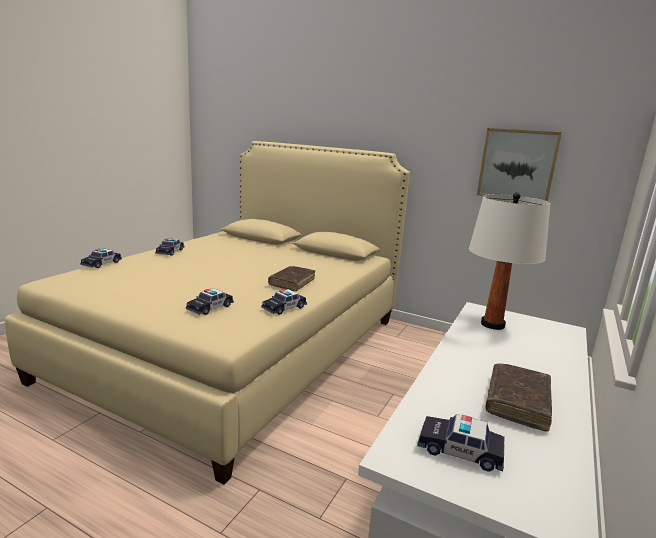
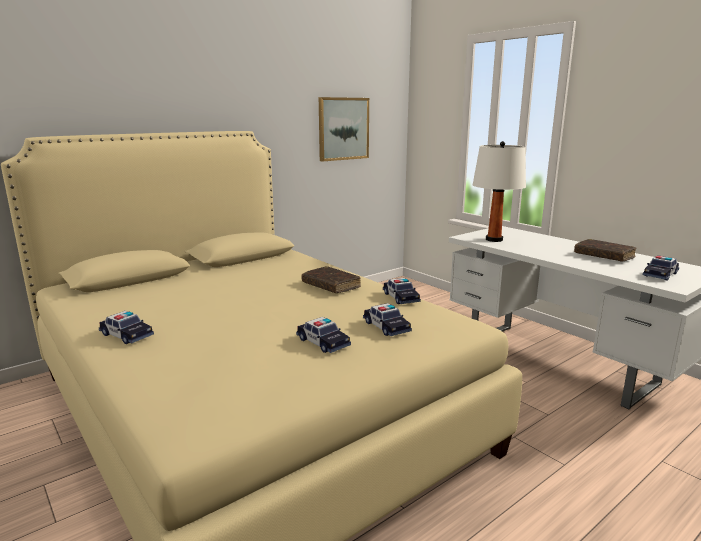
camera: 65 degrees left, 0 degrees up
toy car [80,248,122,268] -> toy car moved to [296,317,351,353]

